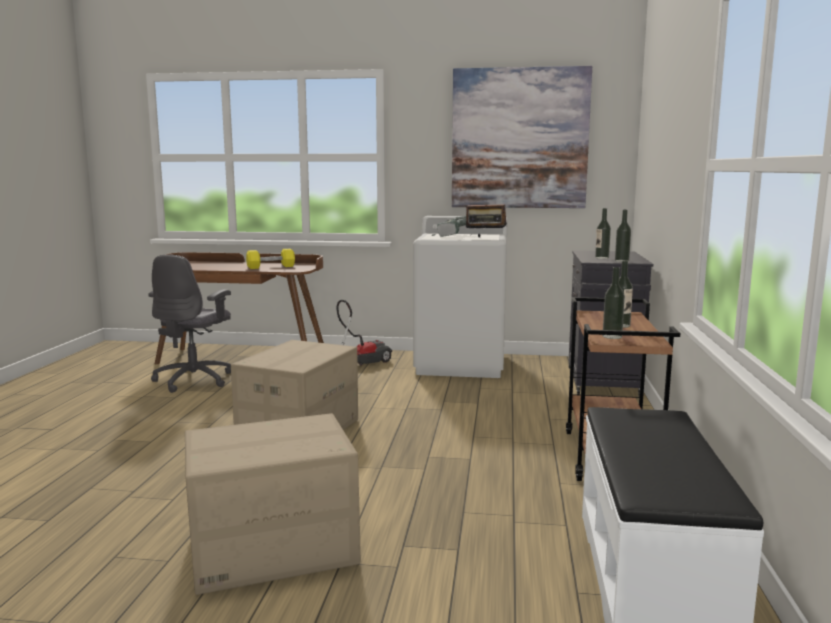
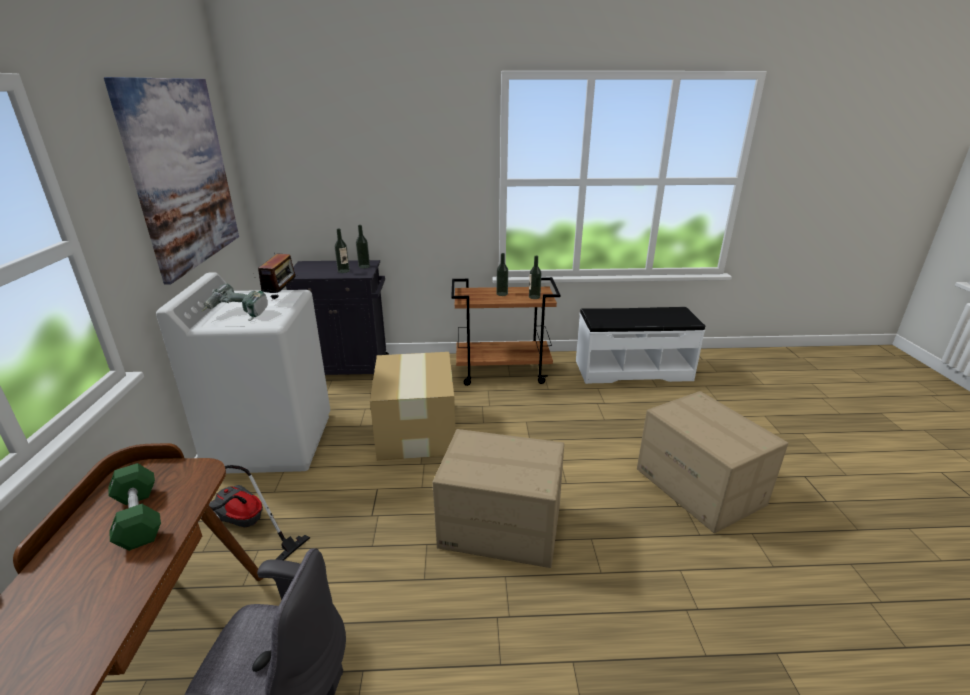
camera: 100 degrees left, 15 degrees up
yellow dumbbell [246,249,295,269] -> green dumbbell [108,463,161,551]
none -> cardboard box [370,352,455,461]

